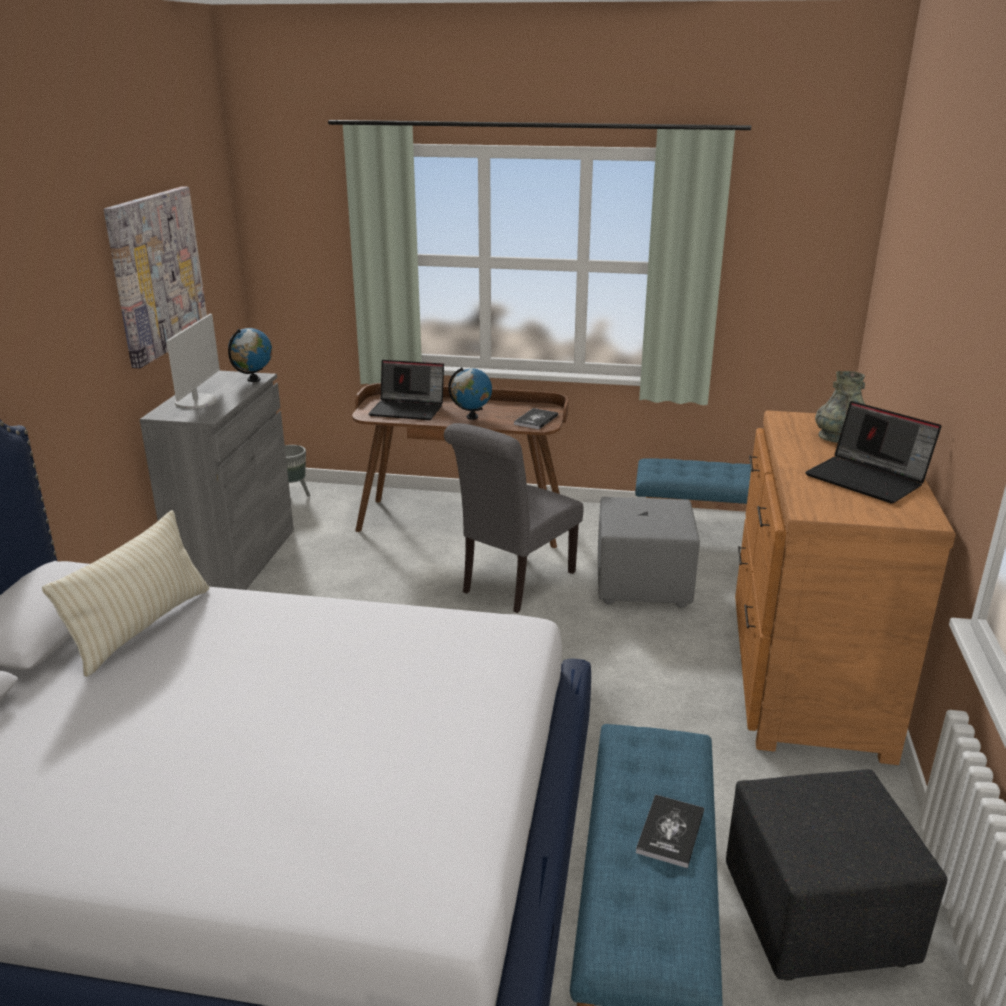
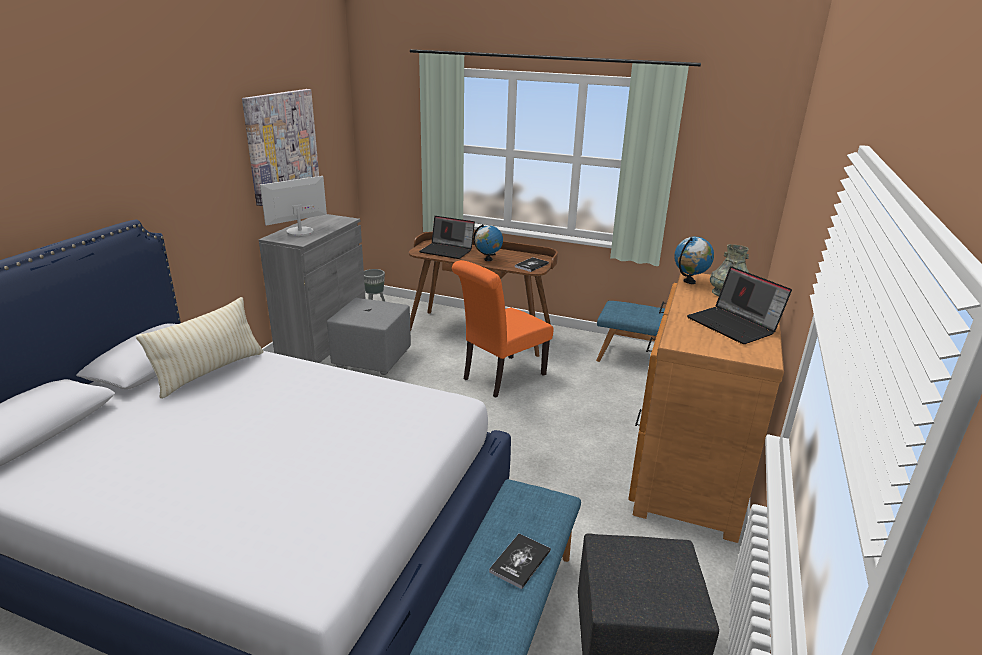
camera: 10 degrees right, 0 degrees up
monitor [166,314,220,409] -> monitor turned 150 degrees counterclockwise [260,176,327,236]
globe [228,328,272,382] -> globe moved to [674,237,714,284]
grey chair [444,423,583,613] -> orange chair [452,260,553,398]
grey ottoman [598,497,700,608] -> grey ottoman moved to [327,298,411,375]

